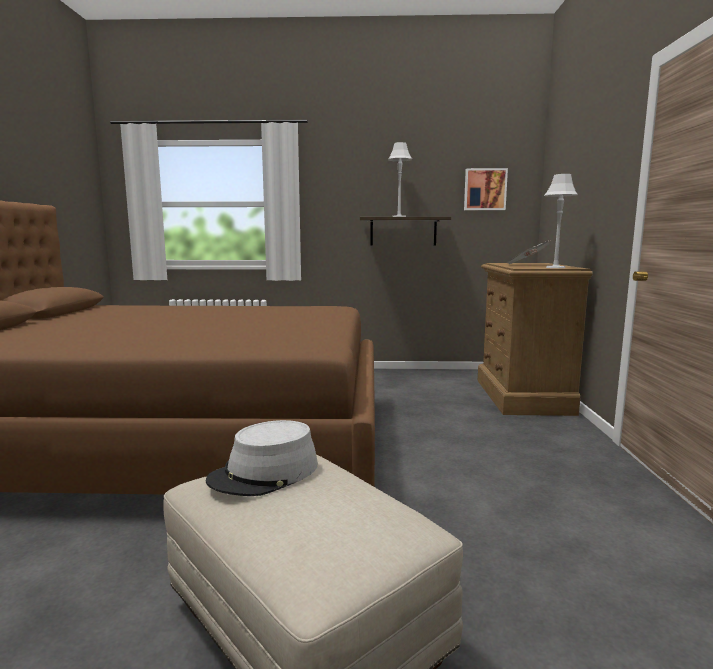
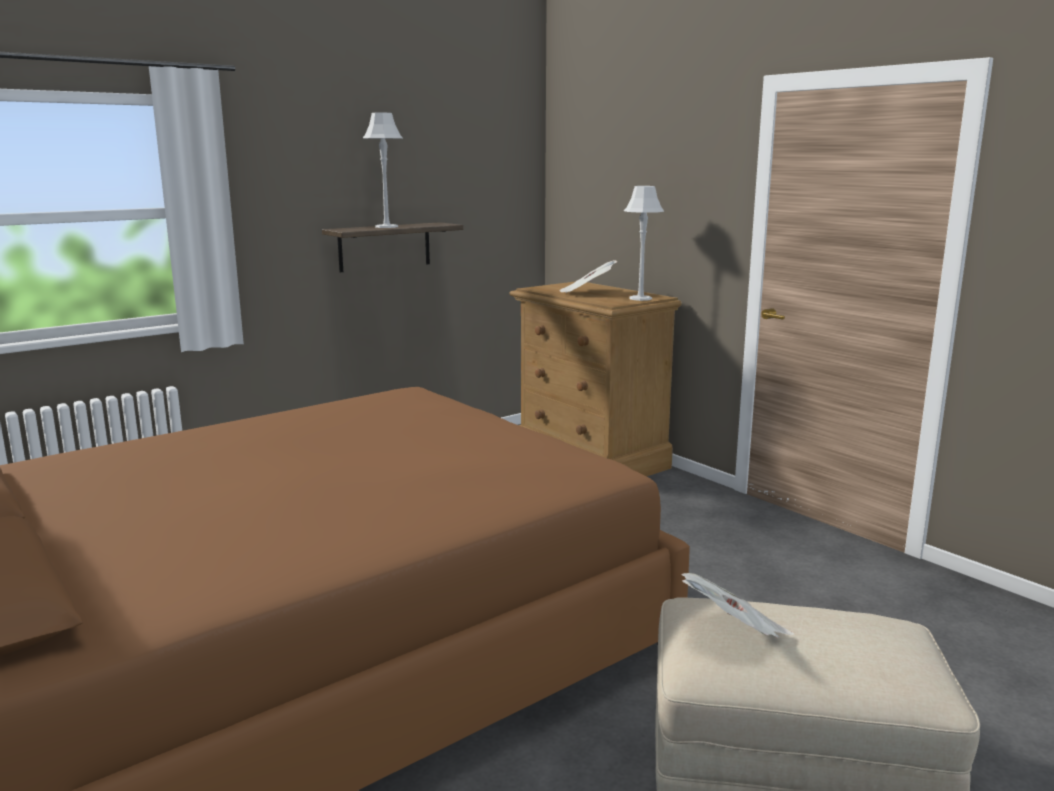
camera: 40 degrees left, 5 degrees up
grey hat [205,420,318,496] -> newspaper [682,573,795,638]
picture [464,168,508,210] -> none

